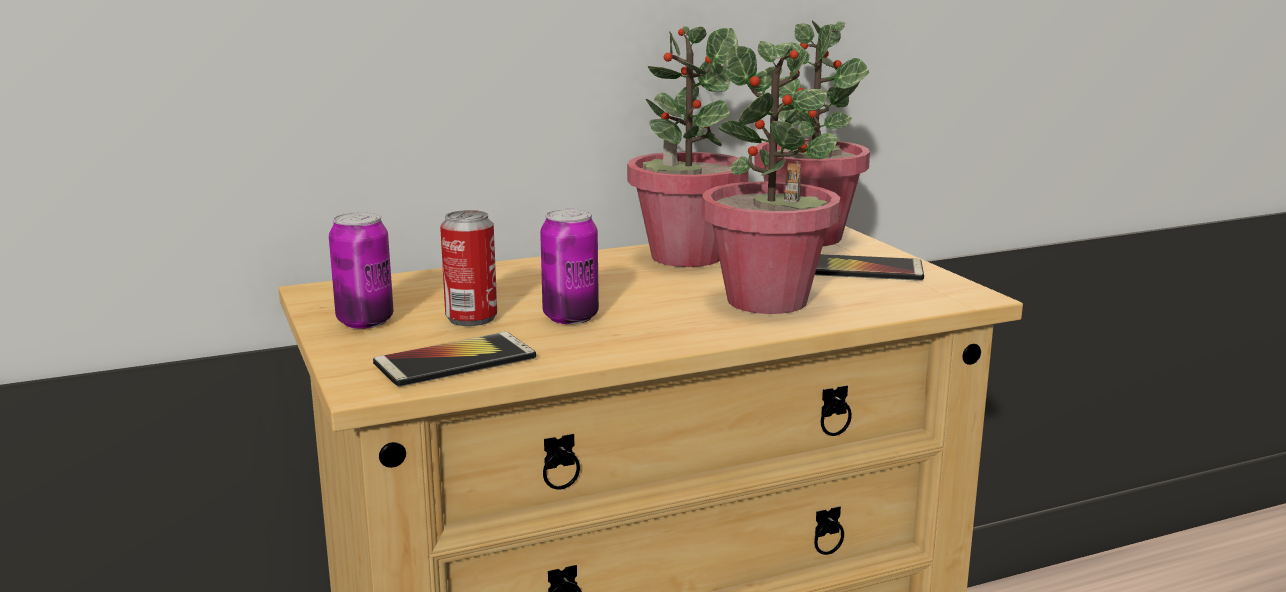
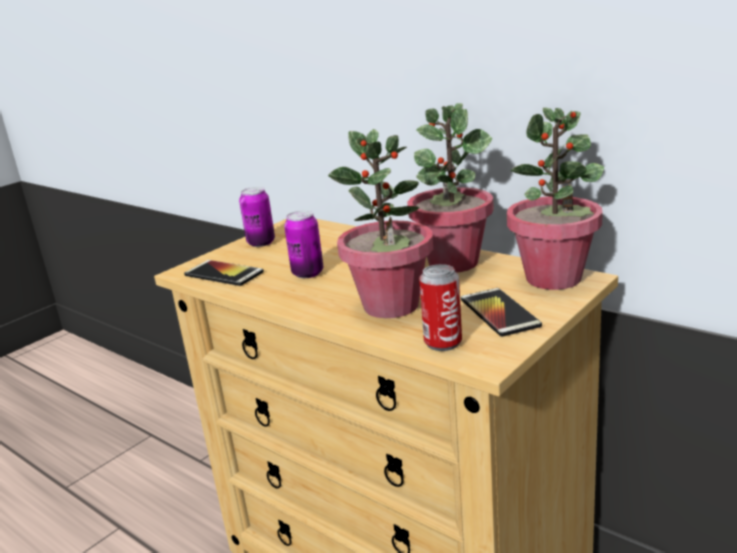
camera: 65 degrees right, 5 degrees up
can [440,210,497,326] -> can moved to [419,264,462,351]

